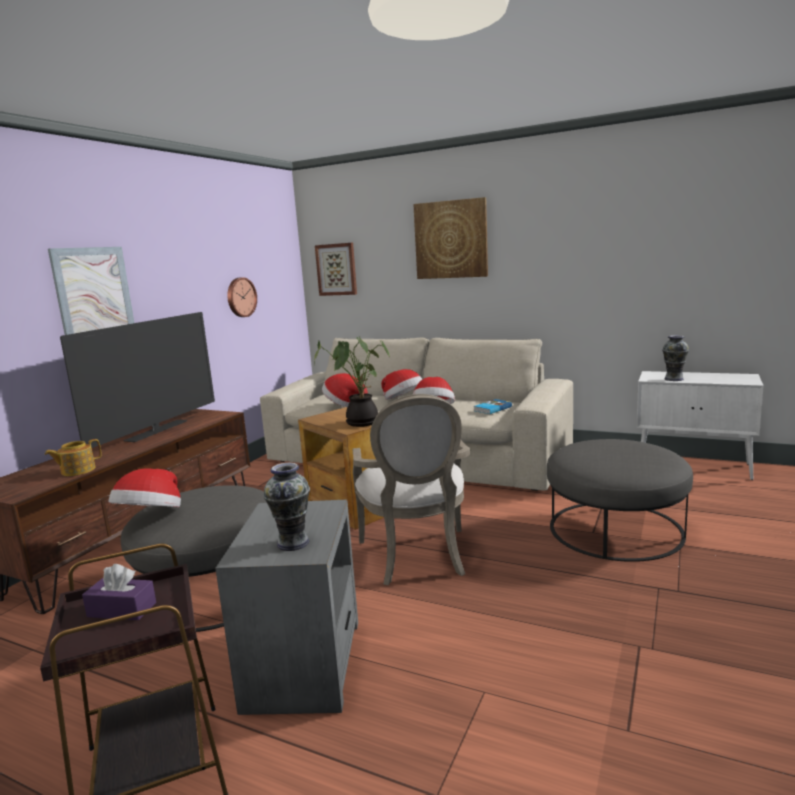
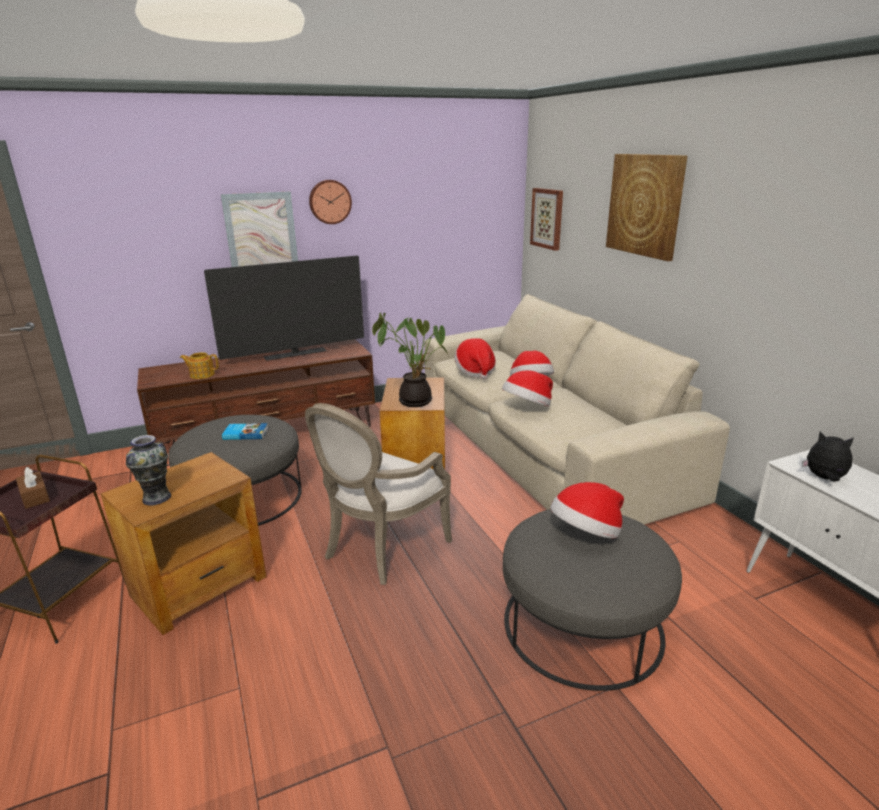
camera: 40 degrees right, 10 degrees up
purple tissue box [82,564,156,620] -> brown tissue box [16,467,50,509]
hat [109,468,181,507] -> hat moved to [550,482,624,538]
grey side table [215,499,358,715] -> brown side table [101,452,266,635]
wall clock [227,277,257,317] -> wall clock moved to [309,180,352,224]
book [474,399,512,414] -> book moved to [222,423,268,440]
vase [662,335,689,381] -> plush toy [802,431,854,482]

